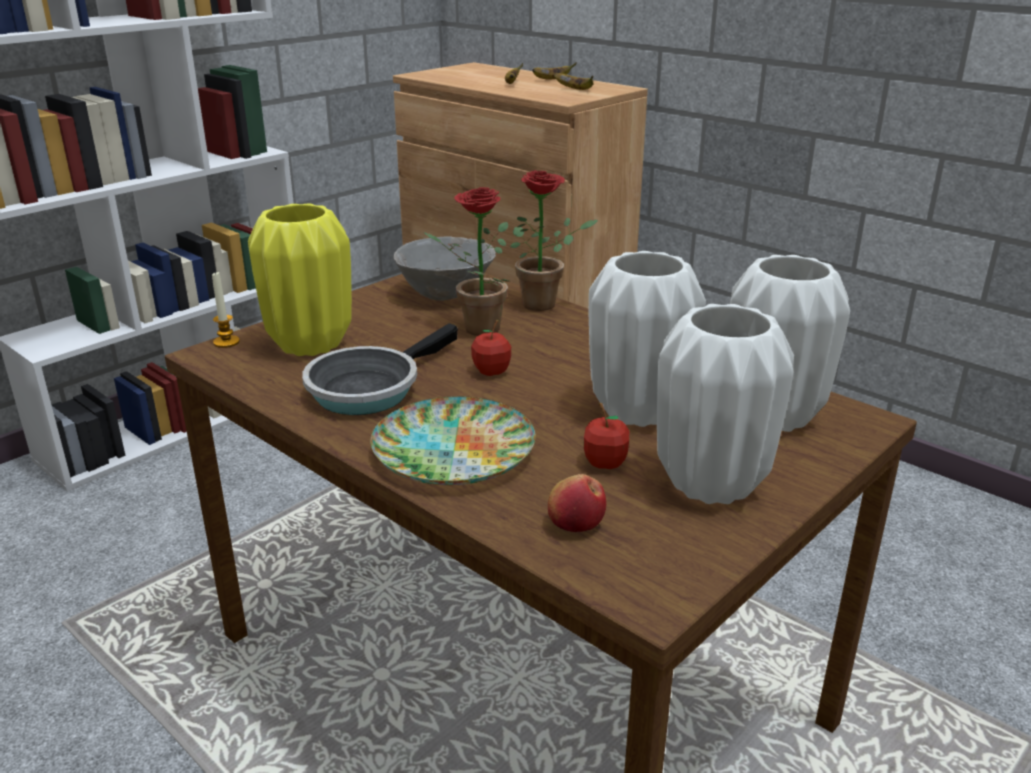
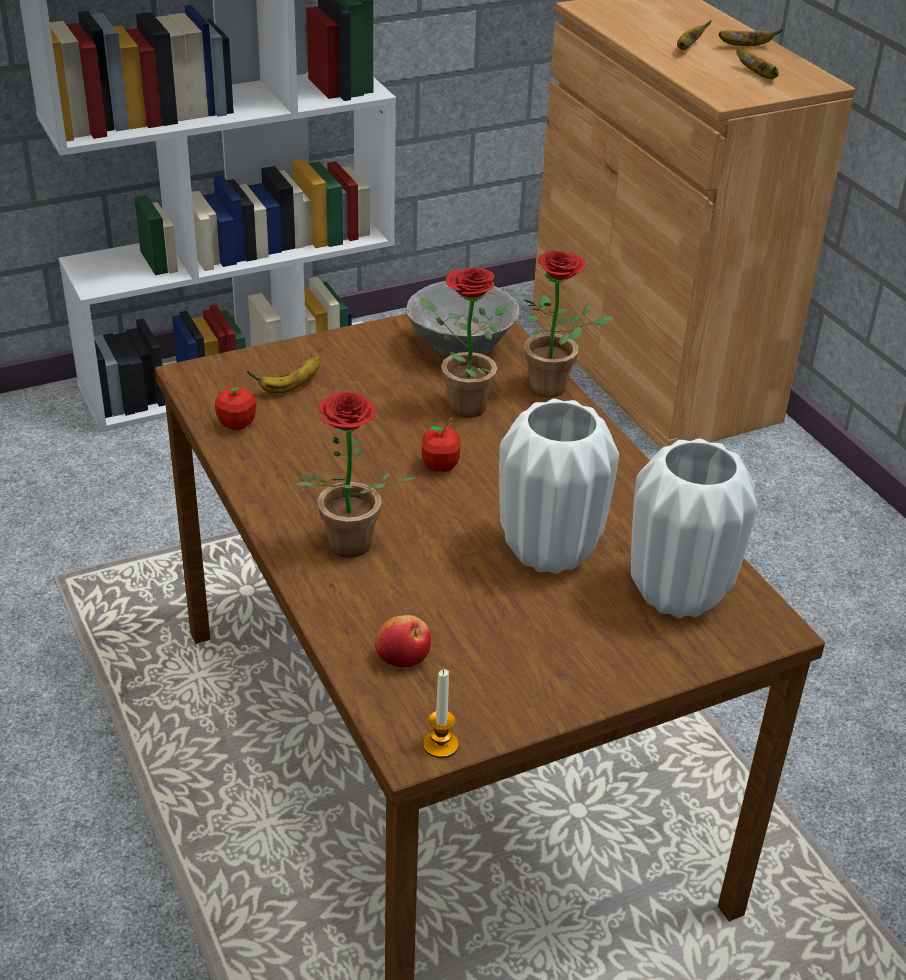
camera: 20 degrees right, 10 degrees up
candle [212,271,240,348] -> candle moved to [423,669,459,758]
yellow vase [248,203,352,356] -> banana [247,355,322,393]
frying pan [302,323,458,415] -> none
plate [371,396,536,485] -> potted plant [296,391,416,558]
apple [584,403,630,469] -> apple moved to [215,374,256,430]
white vase [657,304,794,504] -> none

